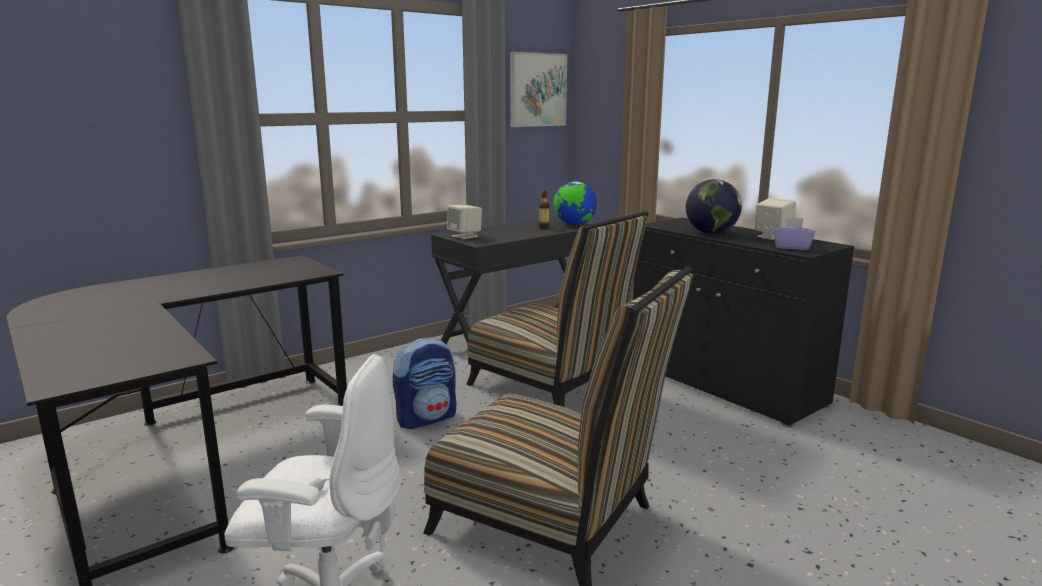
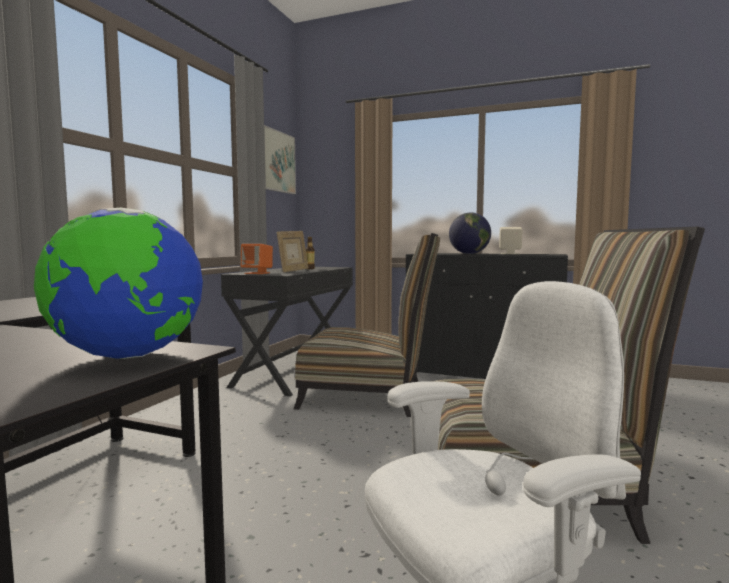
camera: 30 degrees left, 10 degrees down
backpack [393,337,456,429] -> none
beige speaker [447,205,482,239] -> orange speaker [241,244,273,274]
globe [554,181,597,225] -> globe moved to [34,208,203,359]
purple tissue box [773,217,815,250] -> none
none -> picture frame [277,231,308,272]

